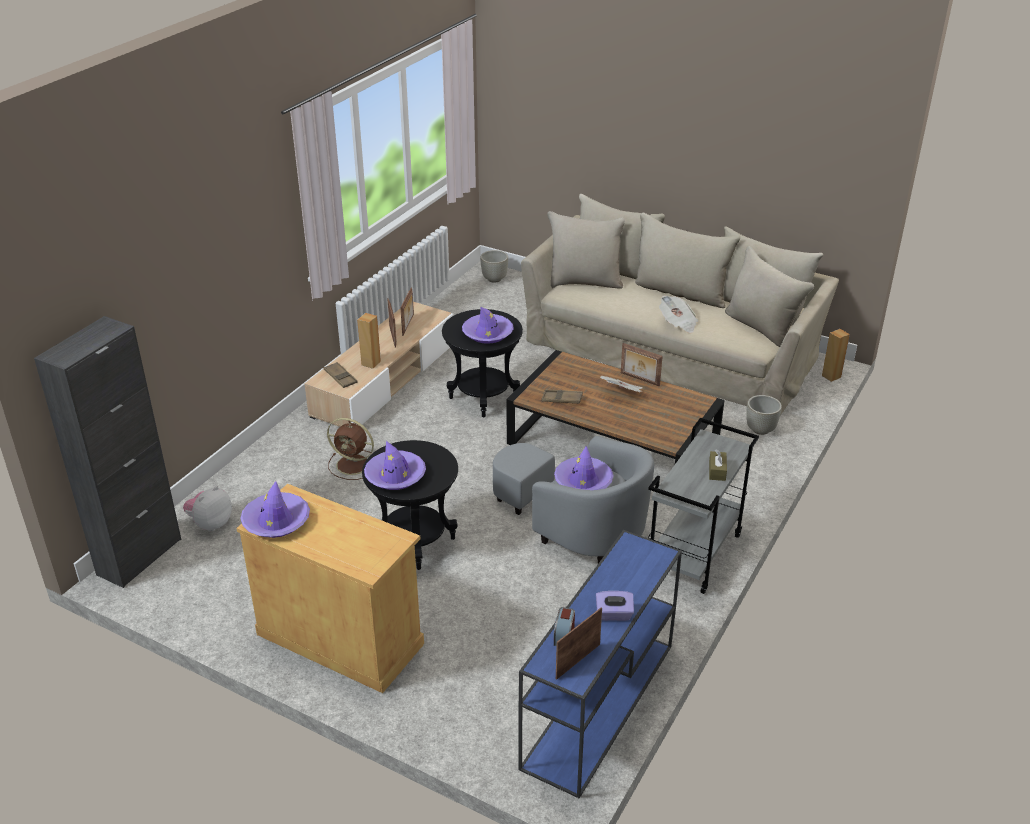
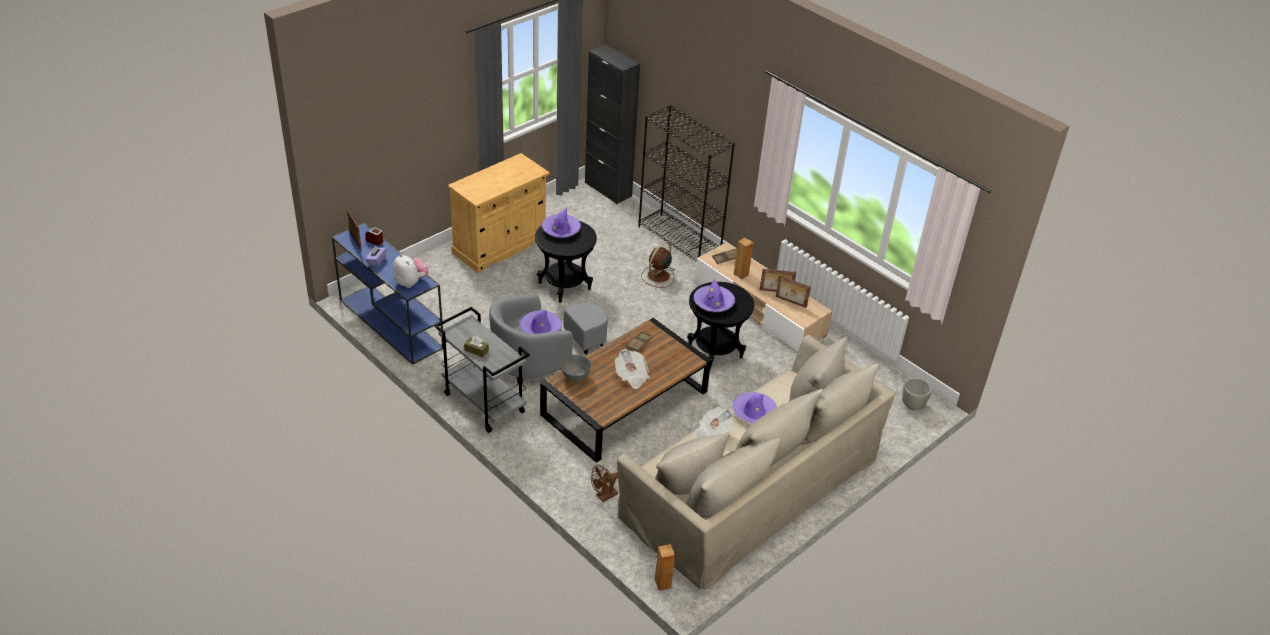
camera: 105 degrees right, 5 degrees up
plush toy [183,486,232,532] -> plush toy moved to [393,254,428,288]
purple hat [240,481,310,538] -> purple hat moved to [733,392,777,423]
picture frame [621,343,663,387] -> none
grey planter [746,395,782,435] -> brown fan [591,465,618,502]
none -> grey bowl [560,355,592,382]
none -> black bookcase [638,105,735,262]

